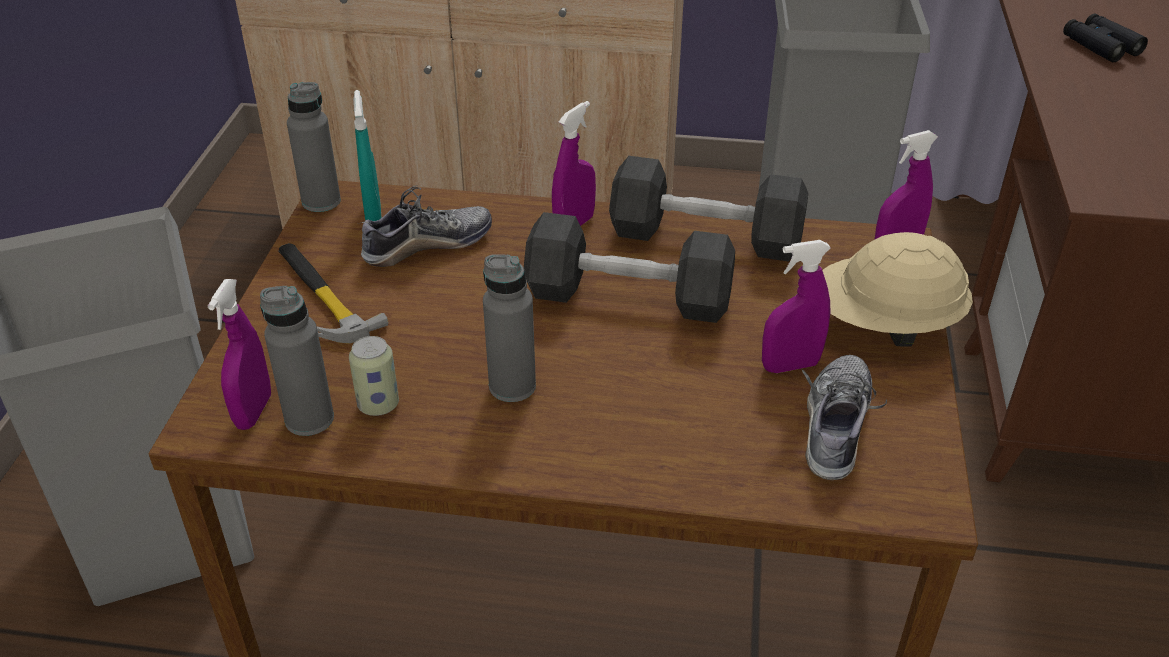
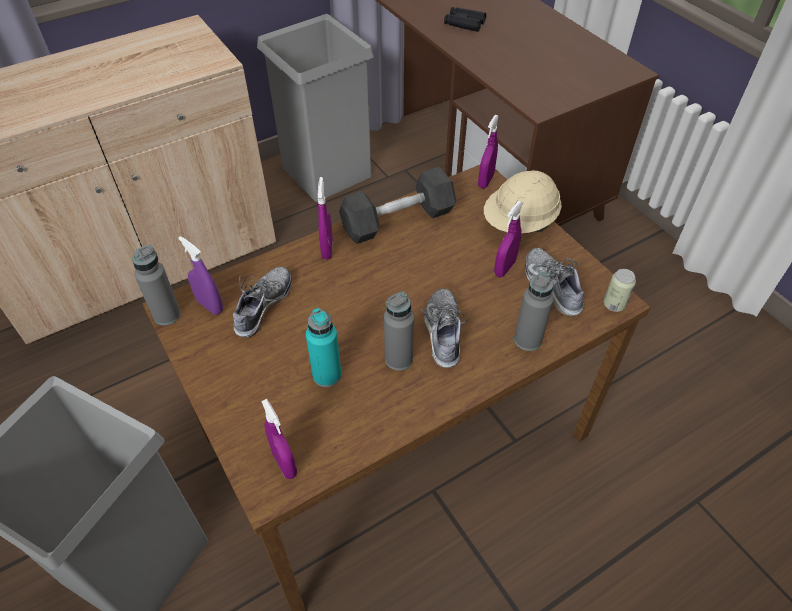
camera: 40 degrees left, 10 degrees up
grey bottle [260,286,334,436] -> grey bottle moved to [514,272,554,351]
hammer [278,243,388,344] -> none
can [349,336,399,416] -> can moved to [604,269,636,312]
turquoise spray bottle [353,90,382,221] -> purple spray bottle [178,236,223,315]
black dumbbell [524,212,735,323] -> none
none -> turquoise bottle [306,308,342,387]
none -> shoe [420,288,470,368]

